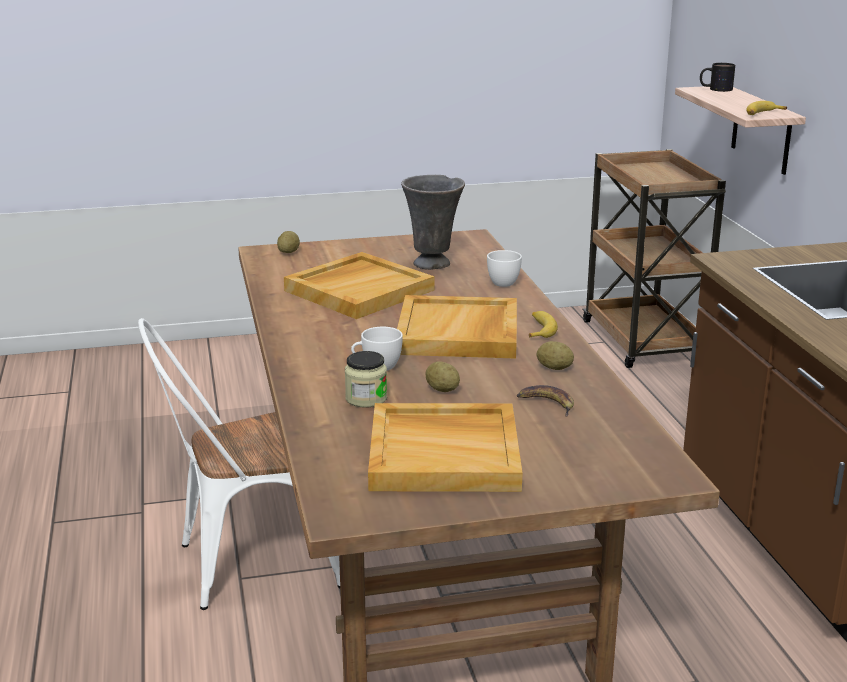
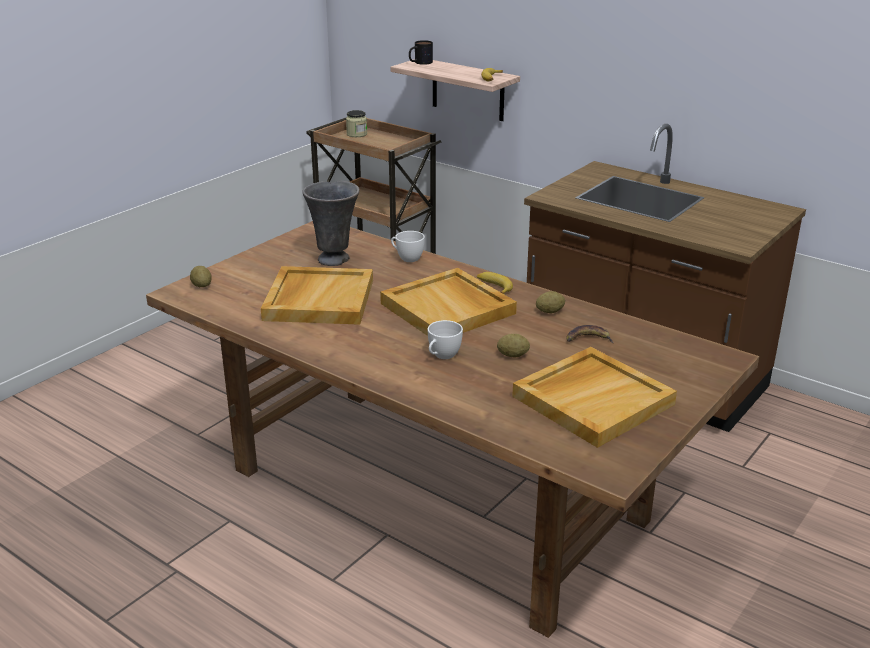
camera: 40 degrees left, 5 degrees up
white chair [138,318,340,610] -> none
jar [345,351,387,408] -> jar moved to [346,110,367,137]

